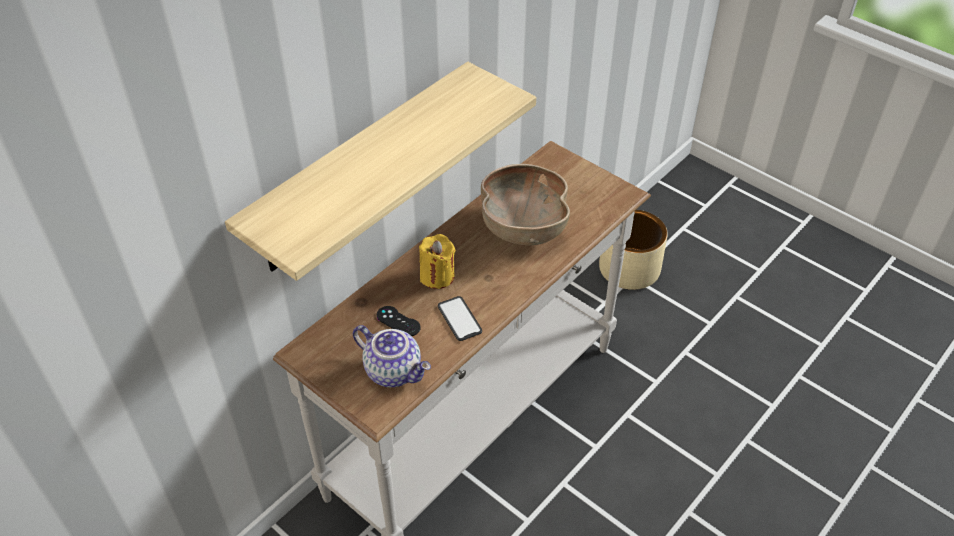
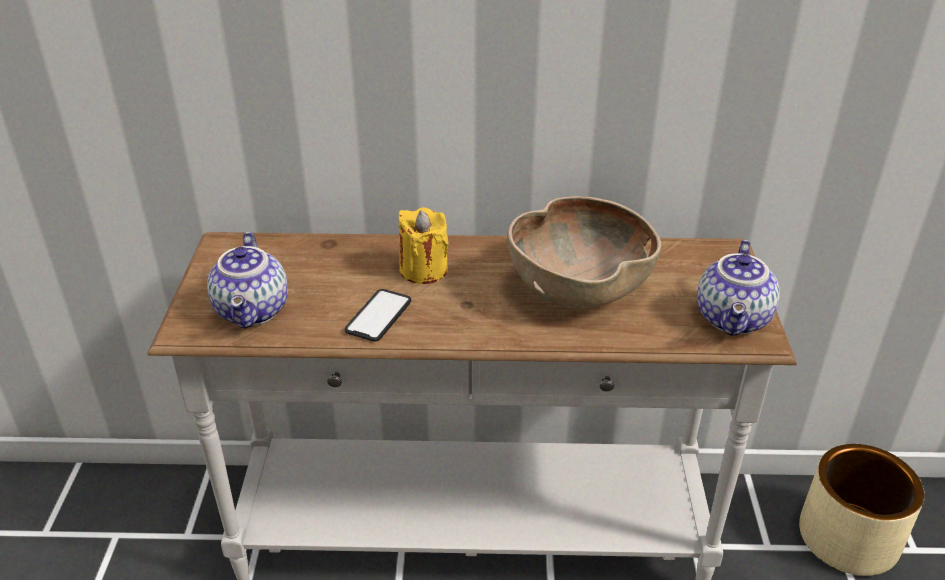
camera: 50 degrees right, 10 degrees down
shelf [225,62,536,281] -> none
black game controller [377,306,421,336] -> none
none -> teapot [697,240,780,336]

